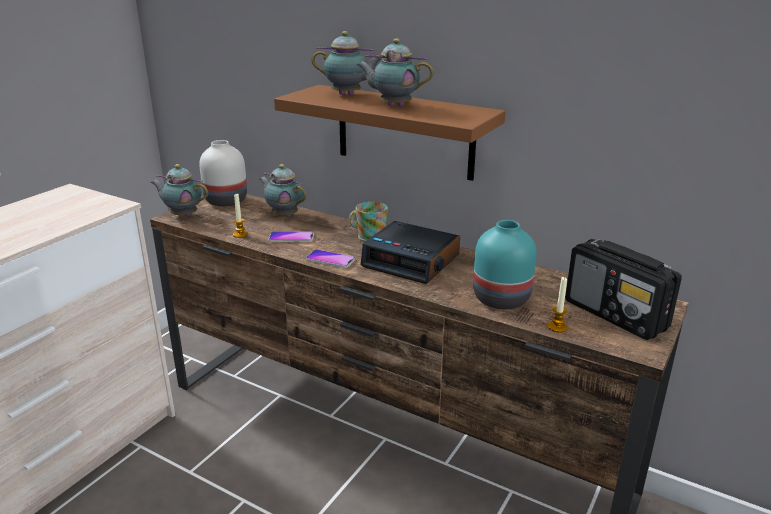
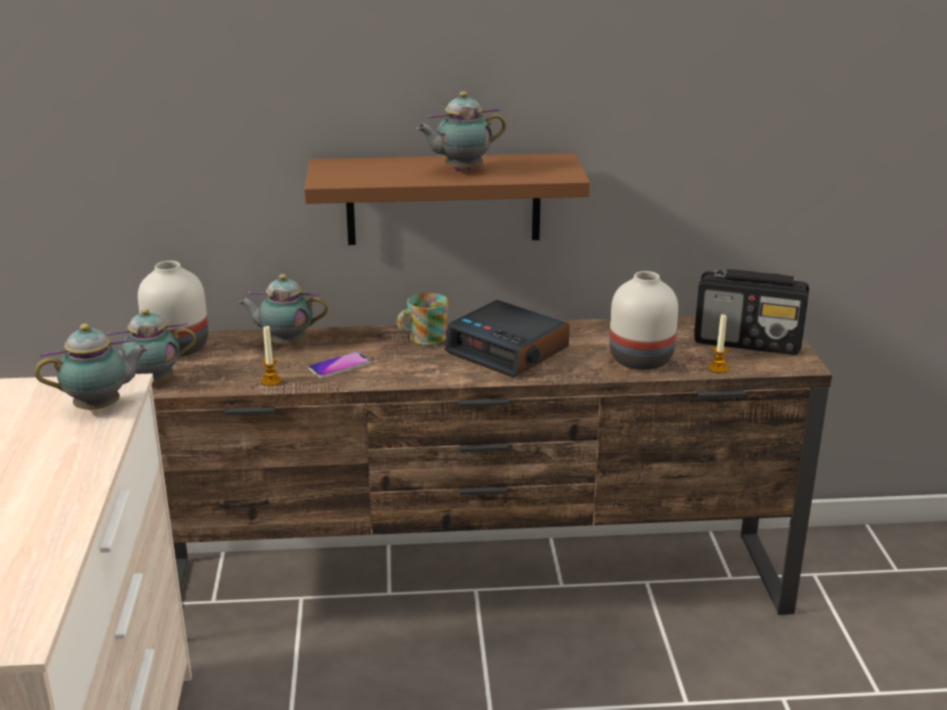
camera: 35 degrees left, 0 degrees up
phone [306,249,355,268] -> none
teapot [312,31,383,95] -> teapot moved to [35,324,149,410]
alarm clock [361,221,460,284] -> alarm clock turned 45 degrees clockwise [445,300,570,378]
turquoise vase [473,220,537,310] -> white vase [610,271,678,370]

